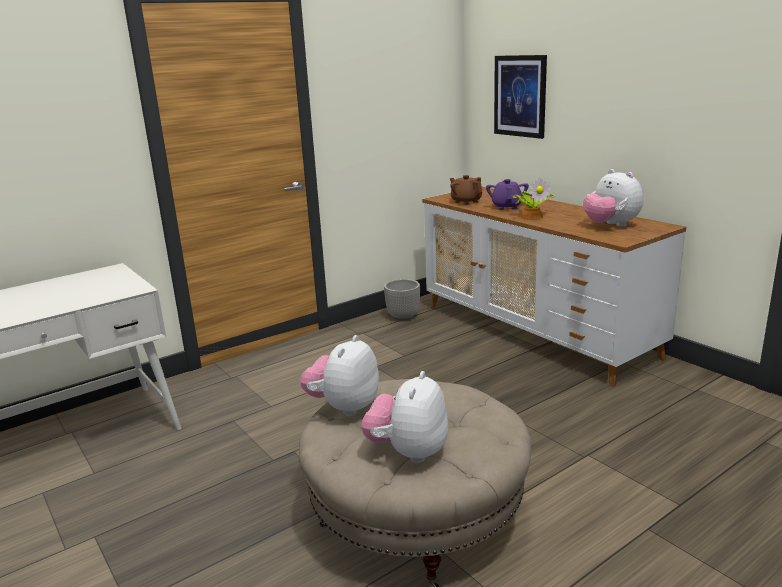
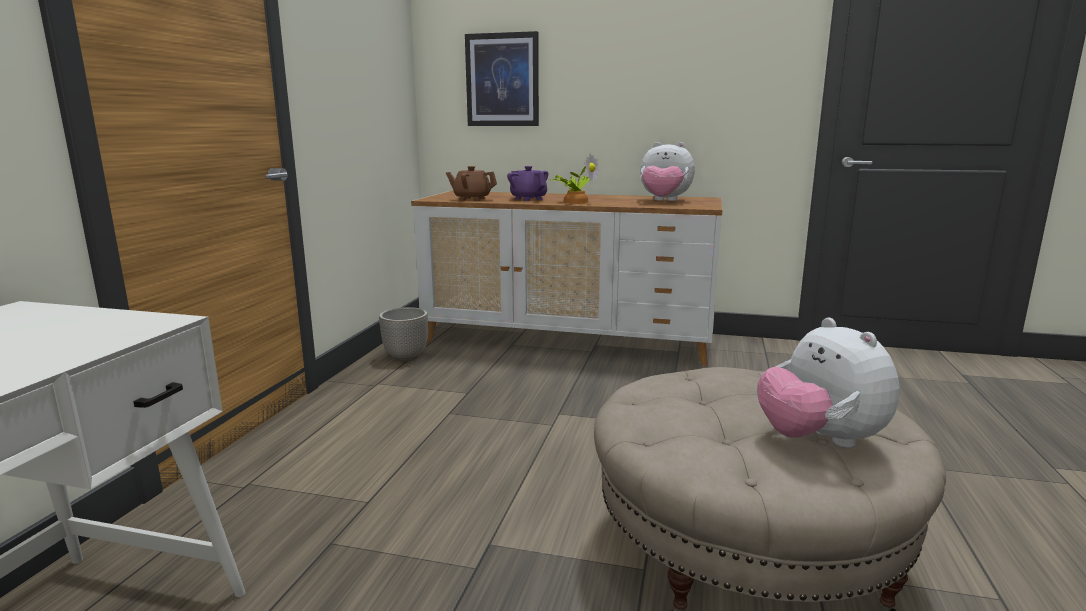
camera: 40 degrees left, 5 degrees down
plush toy [300,335,379,416] -> none

